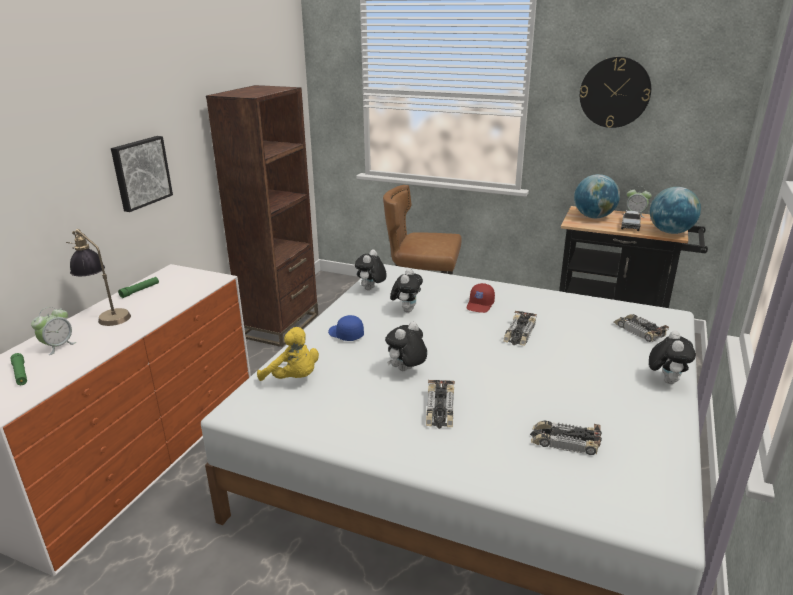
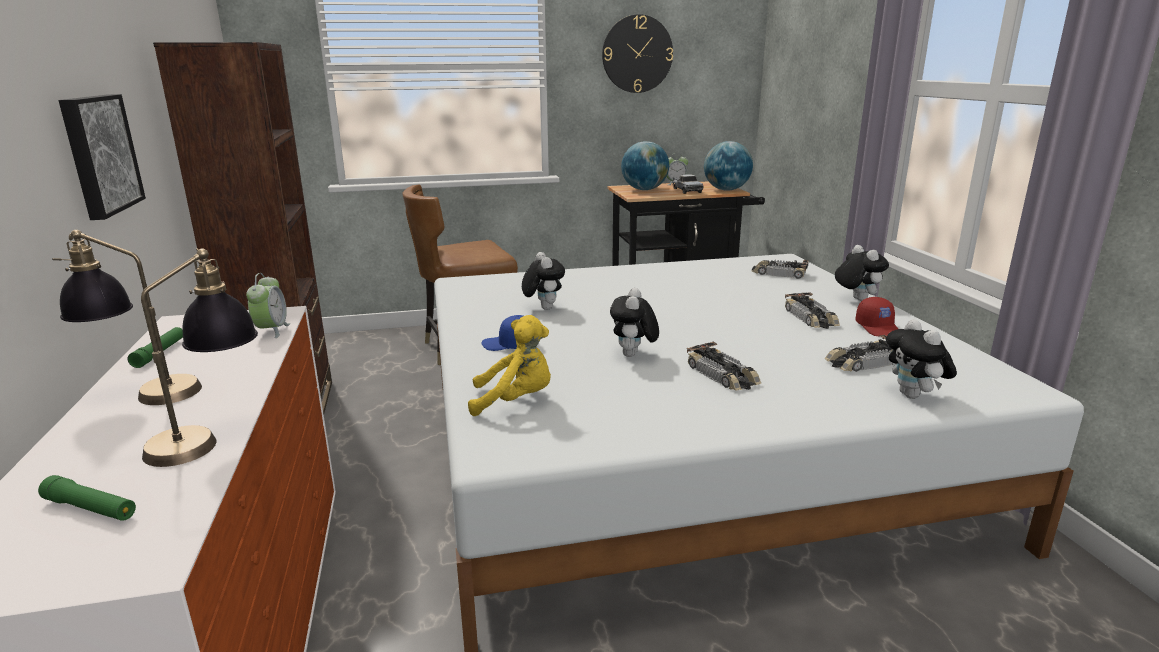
camera: 35 degrees left, 5 degrees down
alarm clock [31,307,76,355] -> alarm clock moved to [246,273,290,338]
plush toy [355,249,387,290] -> plush toy moved to [886,319,957,399]
red cap [467,283,495,313] -> red cap moved to [856,297,898,336]
toy car [503,311,537,346] -> toy car moved to [785,292,840,329]
none -> table lamp [141,248,258,467]

